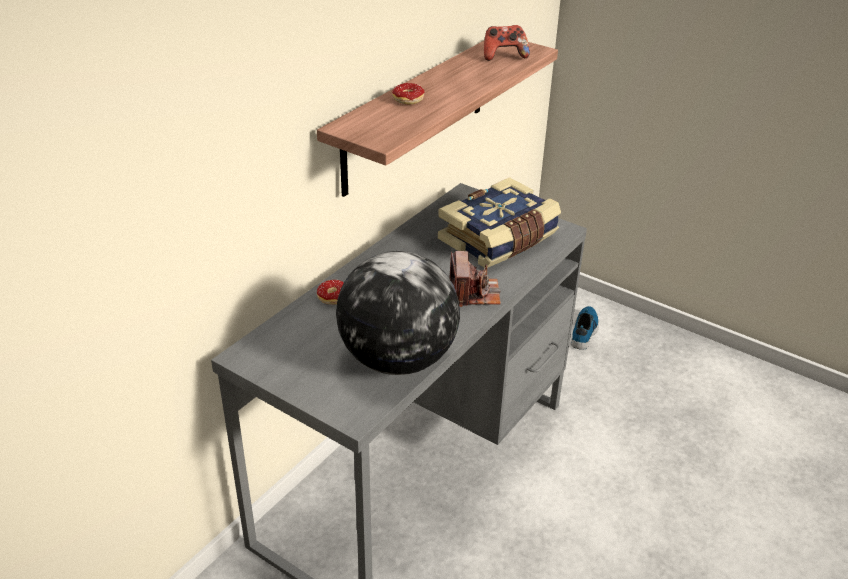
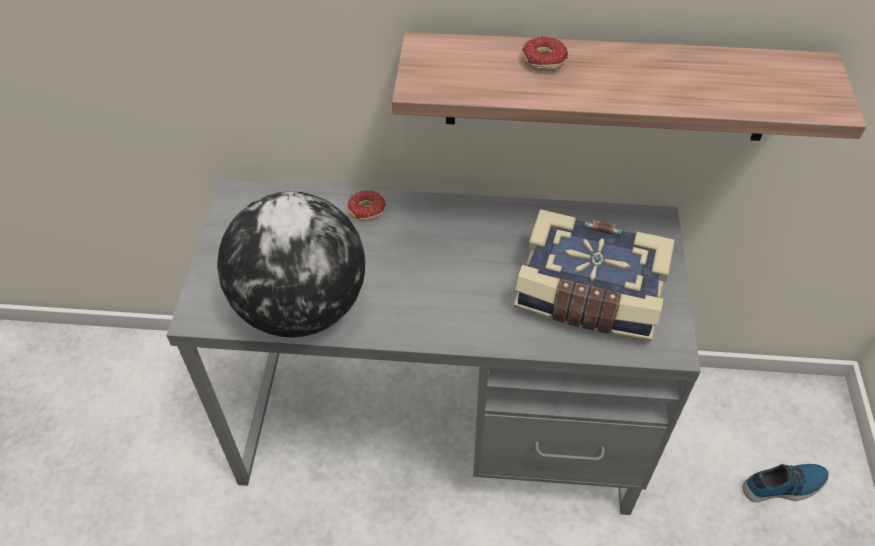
camera: 60 degrees right, 15 degrees up
camera [450,251,501,307] -> none
game controller [484,25,530,61] -> none

